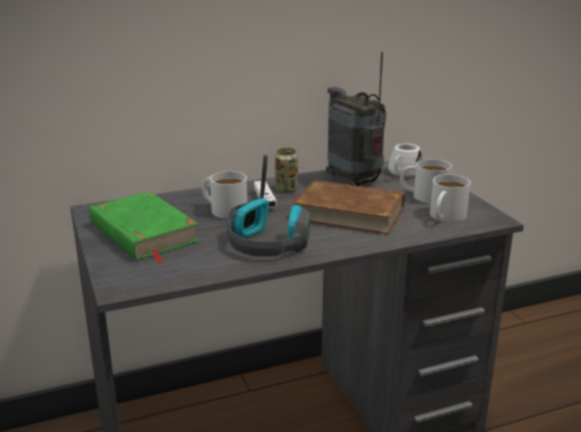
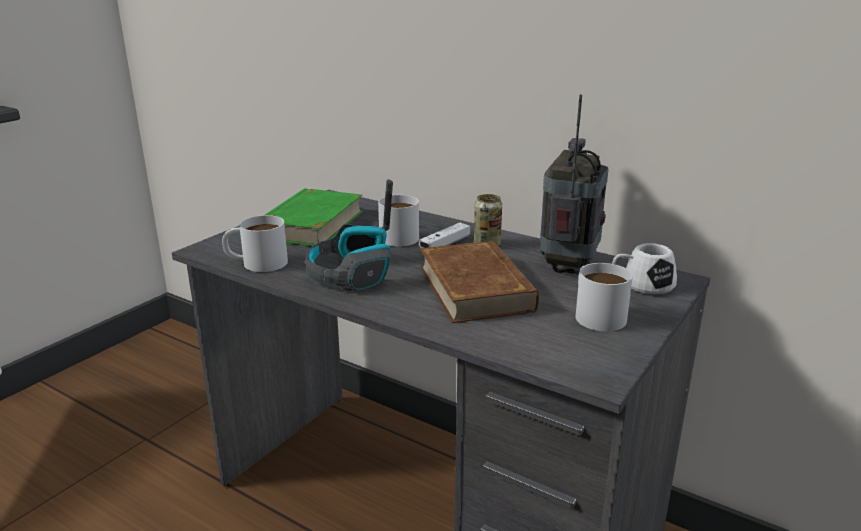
camera: 55 degrees right, 0 degrees up
white mug [430,174,471,222] -> white mug moved to [222,215,288,272]

